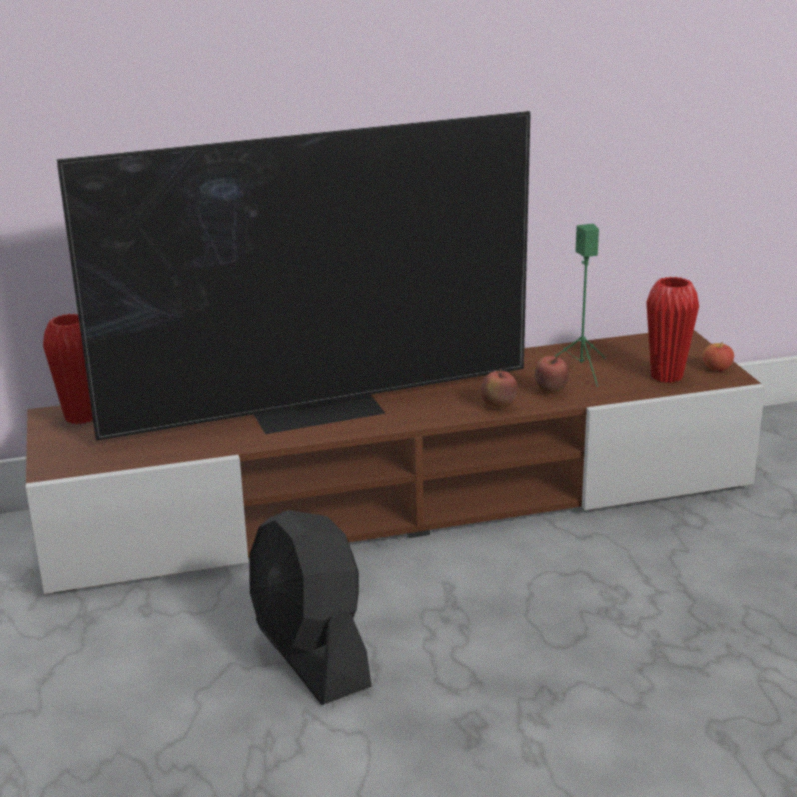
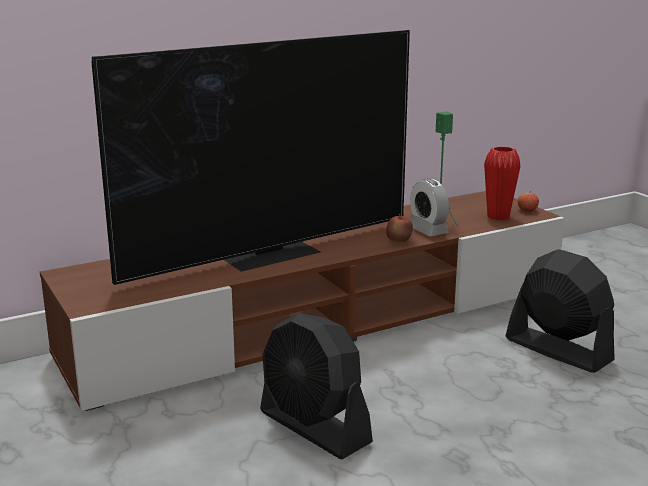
camera: 15 degrees left, 5 degrees down
red vase [43,313,93,424] -> none
apple [534,356,569,394] -> alarm clock [410,179,449,236]
none -> black fan [506,249,615,373]

